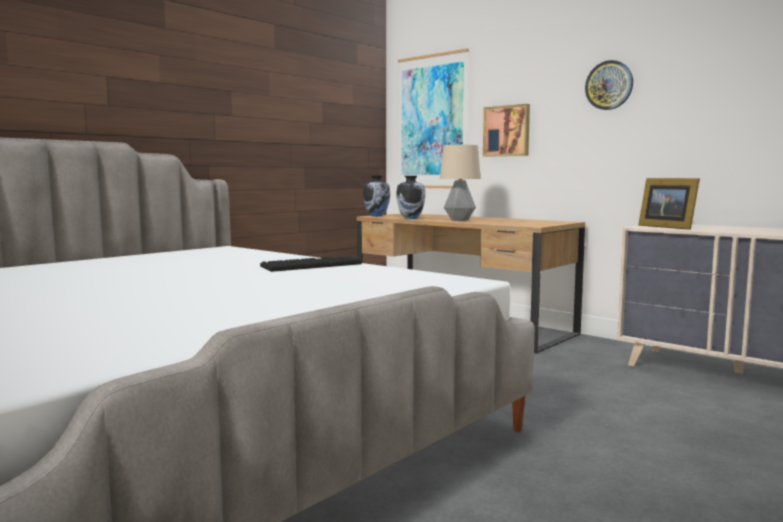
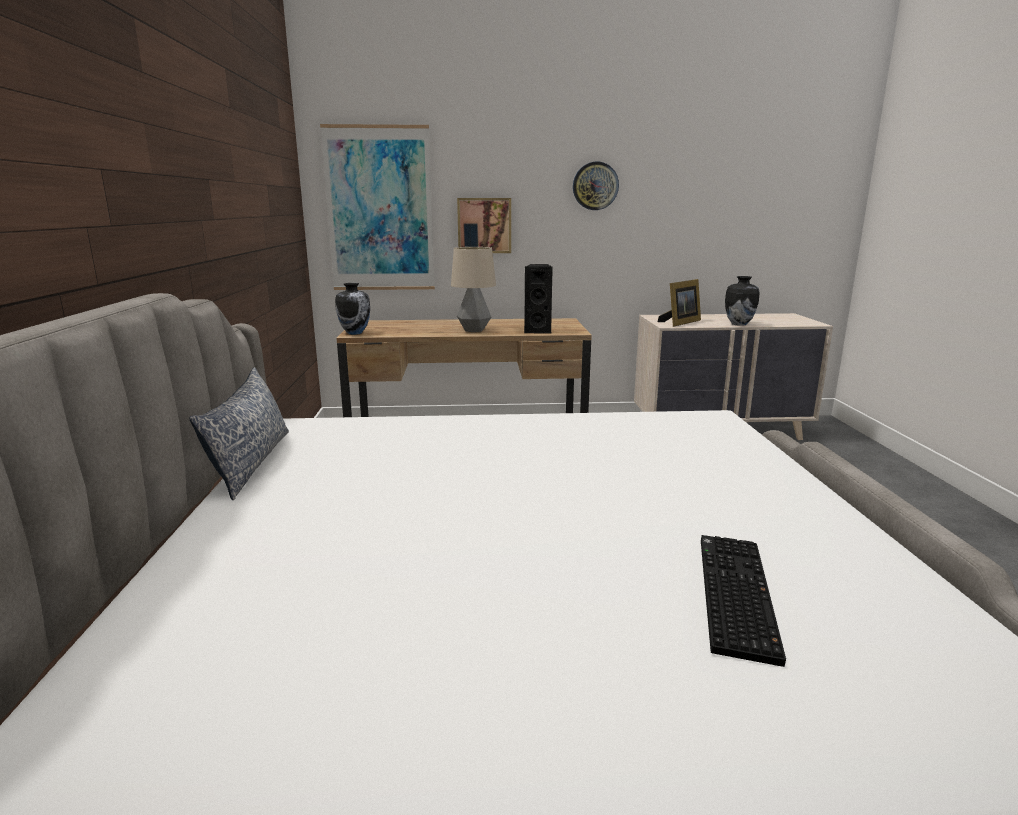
camera: 45 degrees left, 10 degrees up
keyboard [260,256,362,272] -> keyboard moved to [701,535,786,667]
vase [396,176,425,219] -> vase moved to [725,276,760,326]
picture frame [638,178,700,230] -> picture frame turned 60 degrees counterclockwise [658,279,701,327]
none -> pillow [190,367,289,500]
none -> black speaker [524,264,553,334]

